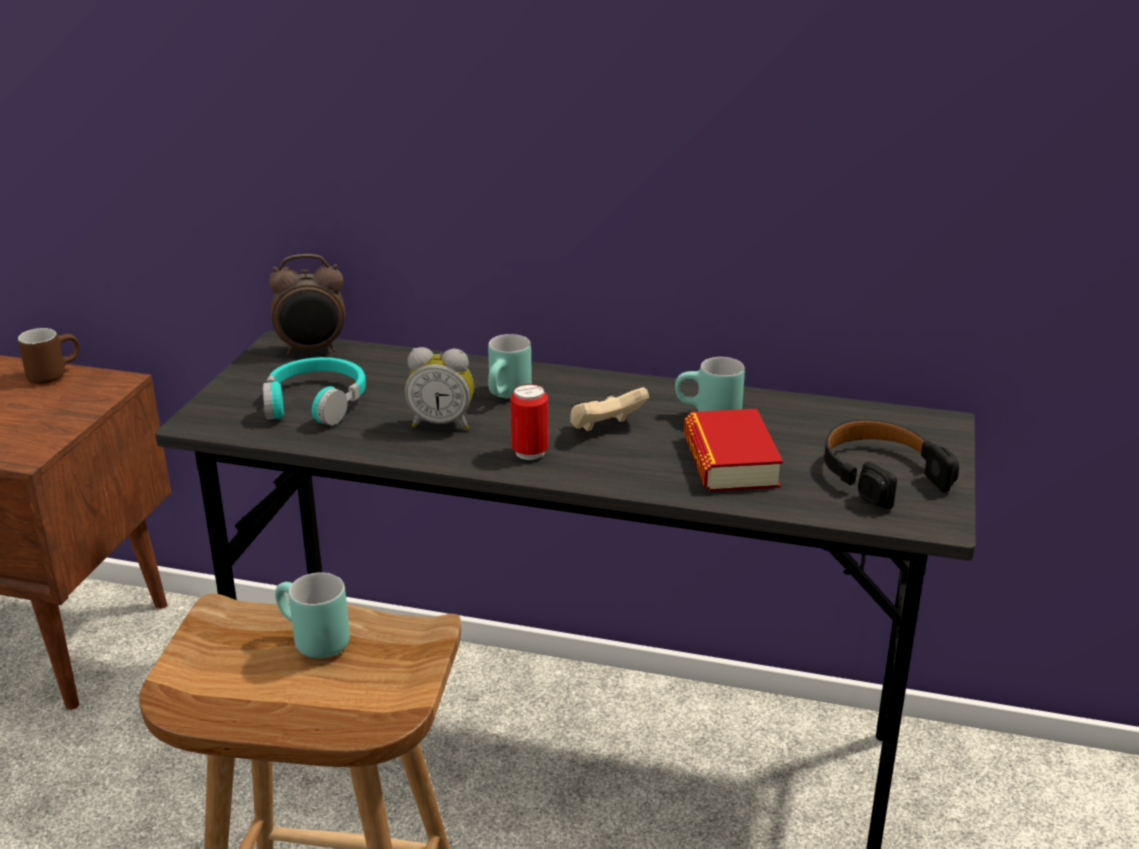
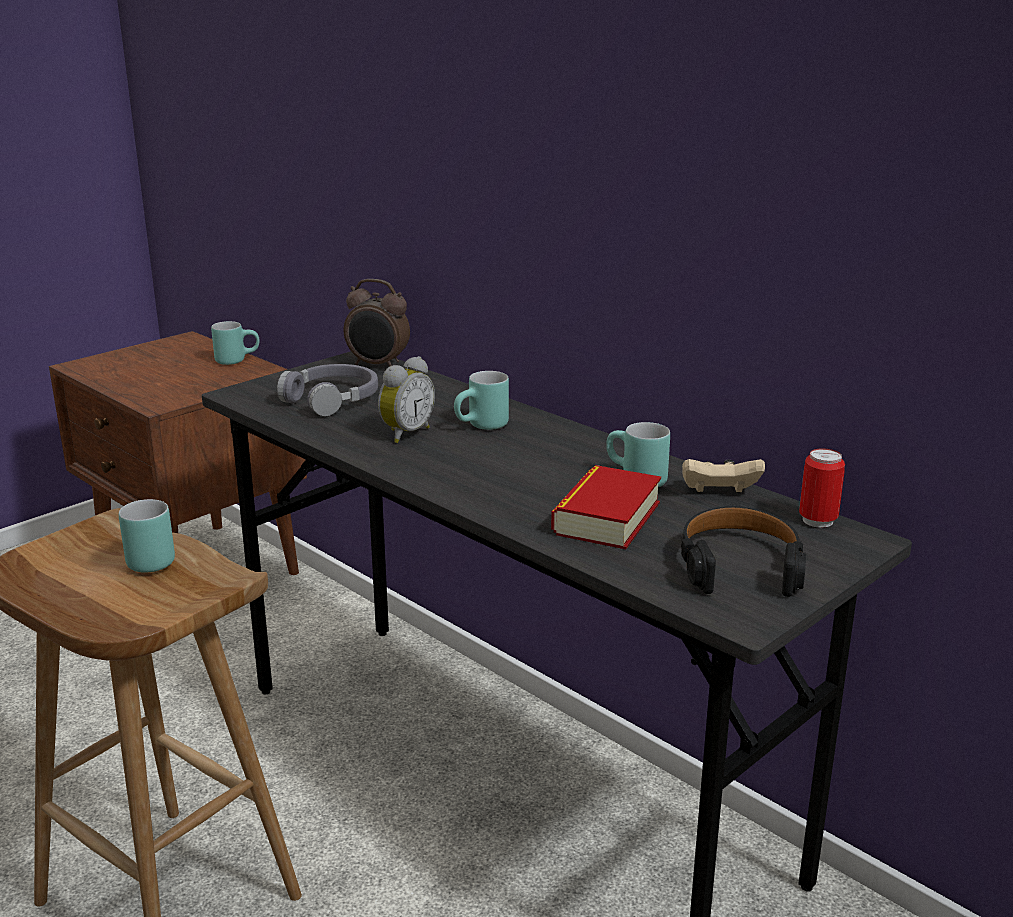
camera: 30 degrees right, 5 degrees down
brown mug [18,328,80,384] -> turquoise mug [211,321,260,365]
turquoise headphones [263,357,366,426] -> grey headphones [277,364,378,416]
alarm clock [405,347,474,430] -> alarm clock turned 90 degrees counterclockwise [378,356,435,443]
can [510,384,549,460] -> can moved to [799,448,845,528]
beige game controller [570,387,649,432] -> beige game controller moved to [682,459,765,493]

